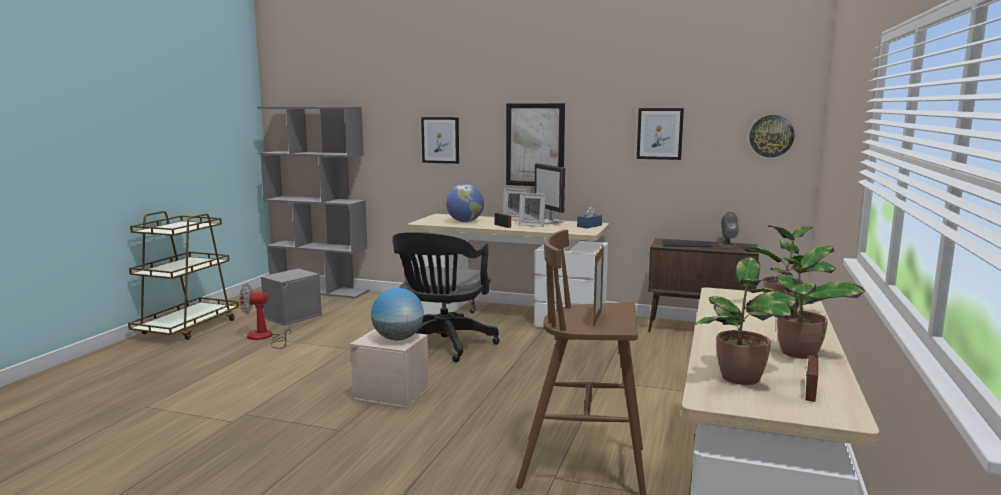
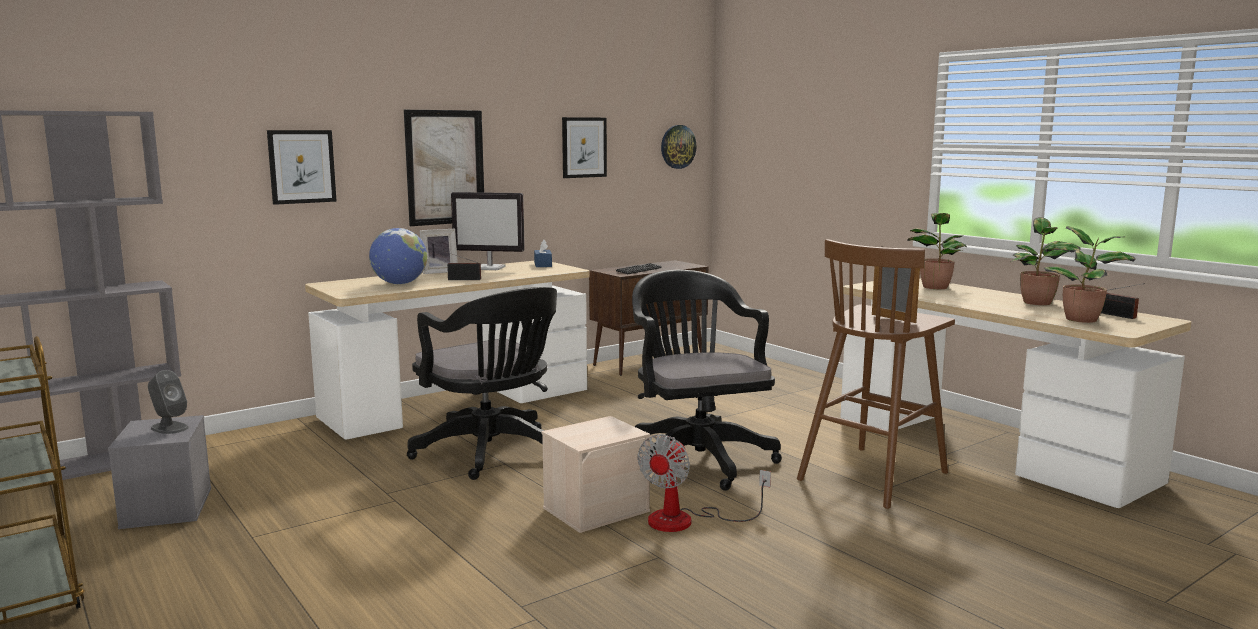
camera: 55 degrees left, 0 degrees up
fan [239,284,291,349] -> fan moved to [637,434,771,532]
globe [371,288,424,340] -> none
picture frame [518,193,546,227] -> none
grey speaker [718,211,739,247] -> grey speaker moved to [148,370,189,434]
none -> black office chair [632,270,782,491]

